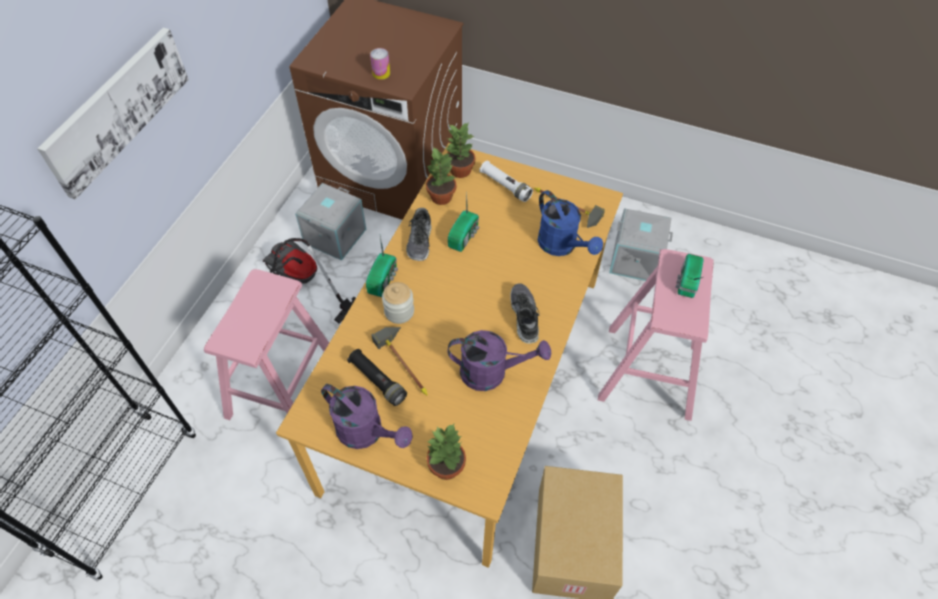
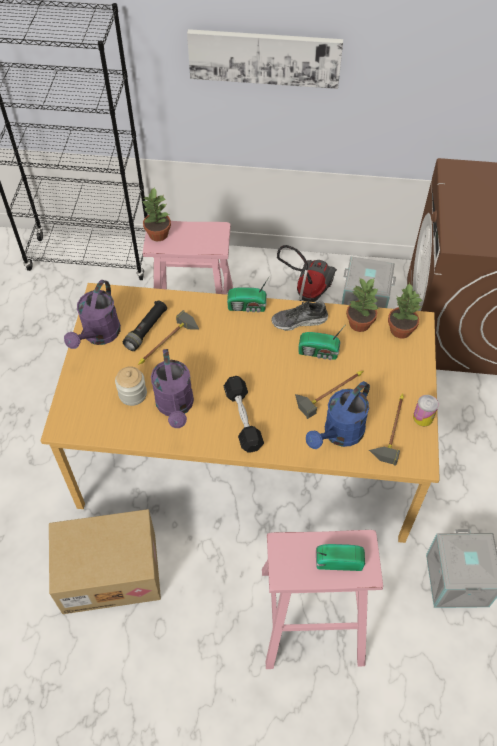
camera: 75 degrees right, 0 degrees up
can [370,48,390,80] -> can moved to [413,395,439,426]
jar [382,282,414,324] -> jar moved to [115,366,147,406]
potted plant [427,424,466,480] -> potted plant moved to [142,187,171,241]
white flashlight [479,160,533,202] -> none
shoe [510,283,540,343] -> black dumbbell [224,376,264,453]
none -> hammer [295,371,363,419]

